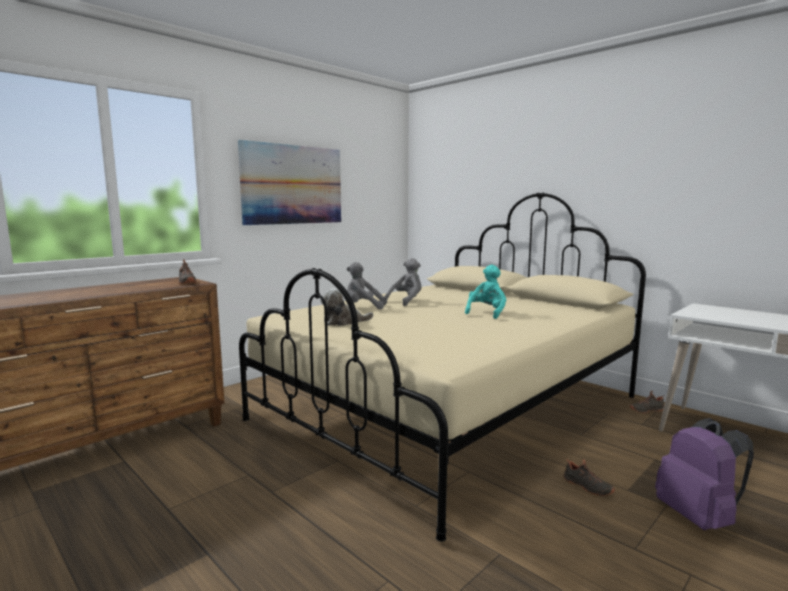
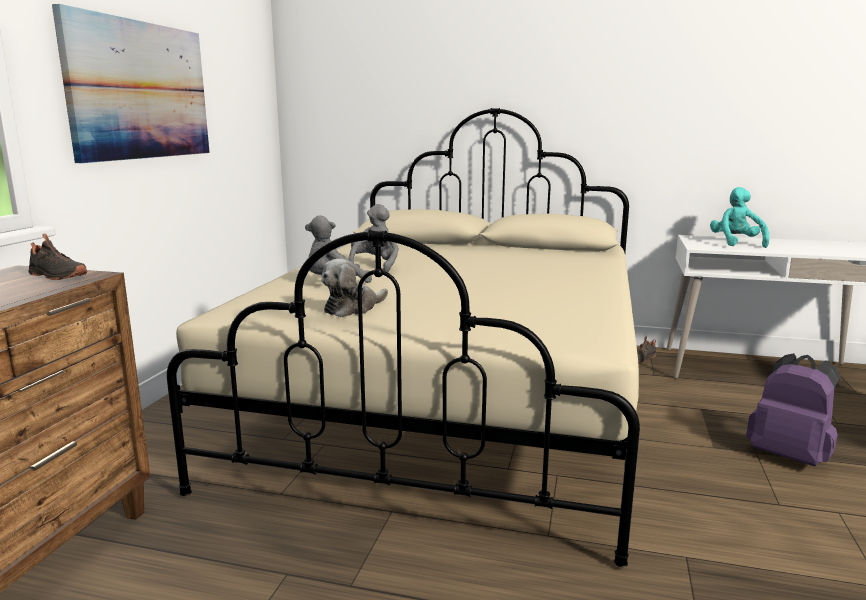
camera: 30 degrees left, 5 degrees up
turquoise plush toy [465,265,506,319] -> turquoise plush toy moved to [710,187,769,248]
black shoe [564,458,615,496] -> none

